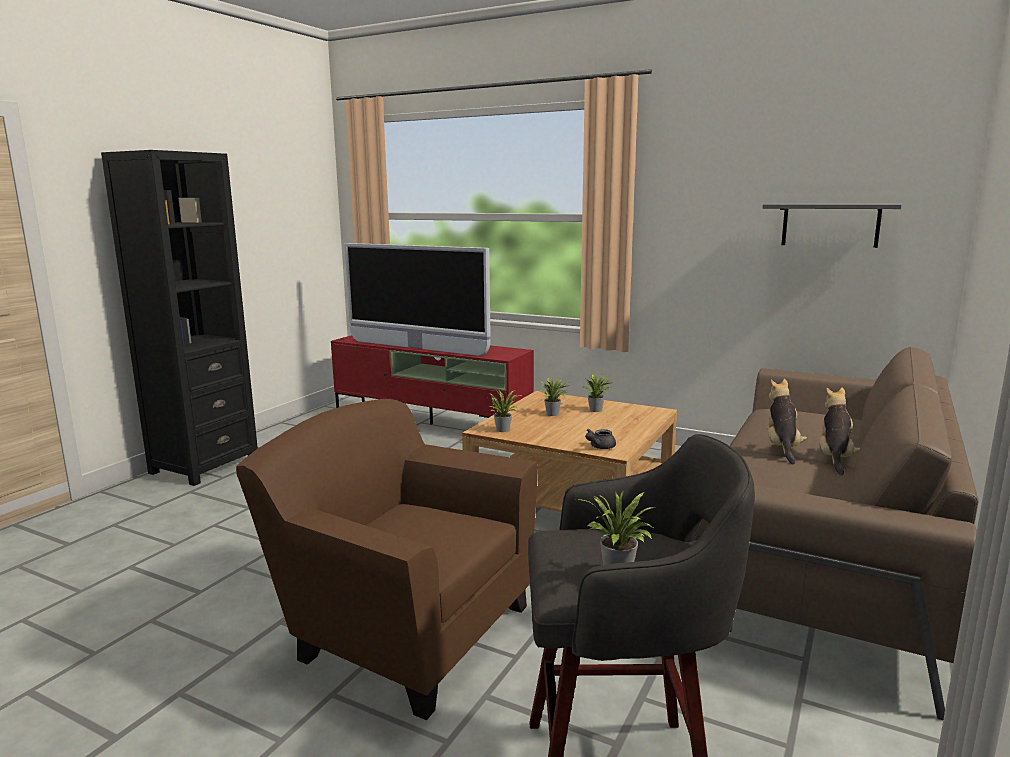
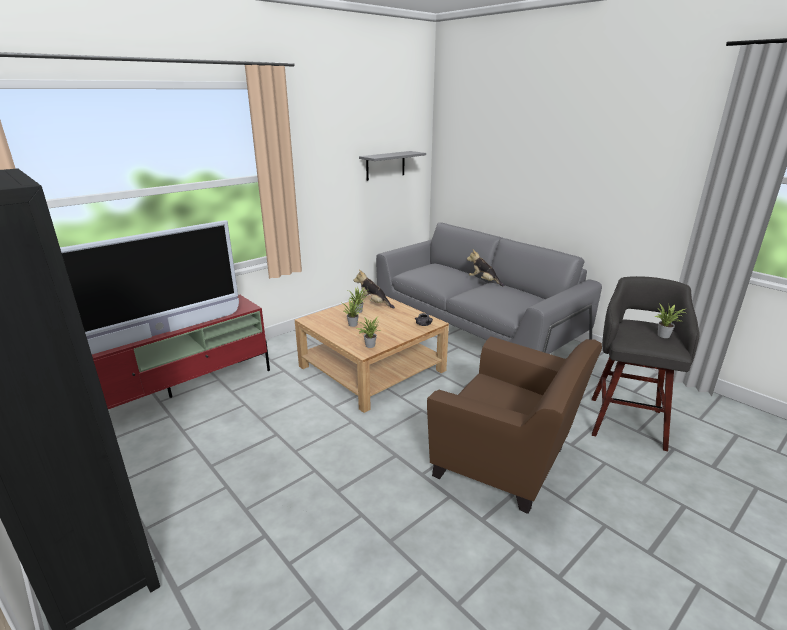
camera: 70 degrees left, 10 degrees up
brown armchair [236,399,538,720] -> brown armchair turned 105 degrees counterclockwise [427,336,602,514]
brown sofa [696,347,979,720] -> grey sofa [376,222,602,354]
plush toy [767,379,807,464] -> plush toy moved to [354,270,395,309]

